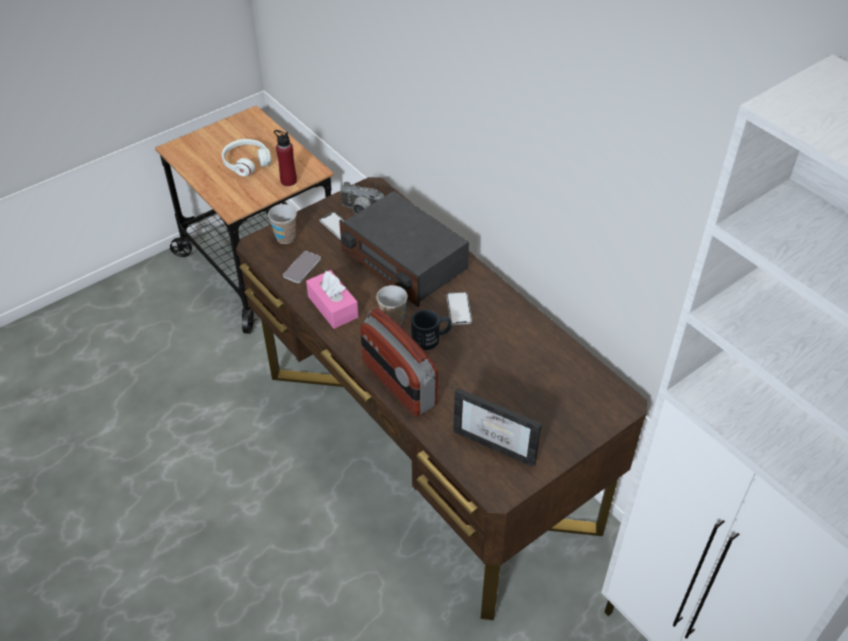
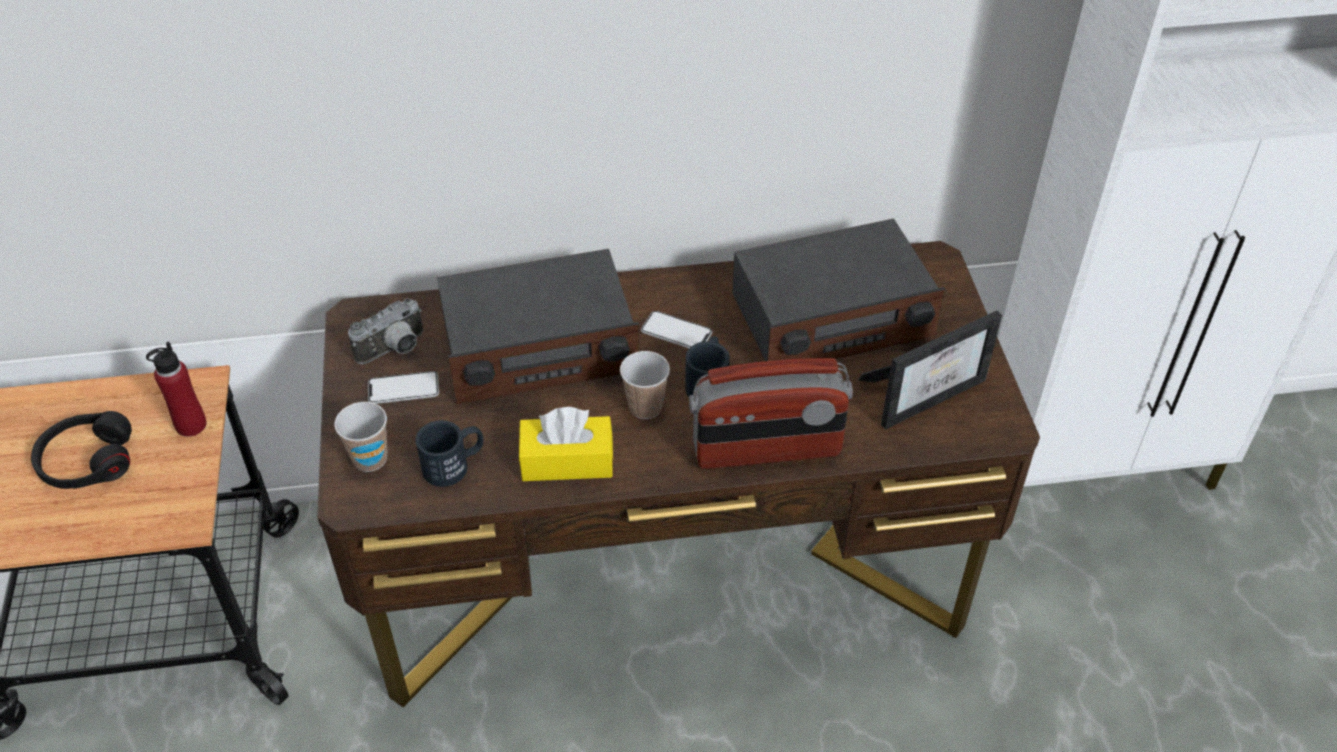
camera: 60 degrees left, 0 degrees up
white headphones [222,139,272,176] -> black headphones [31,411,132,489]
phone [283,251,321,283] -> black mug [415,420,483,487]
pink tissue box [306,270,358,329] -> yellow tissue box [519,407,613,481]
none -> radio [732,218,946,361]

